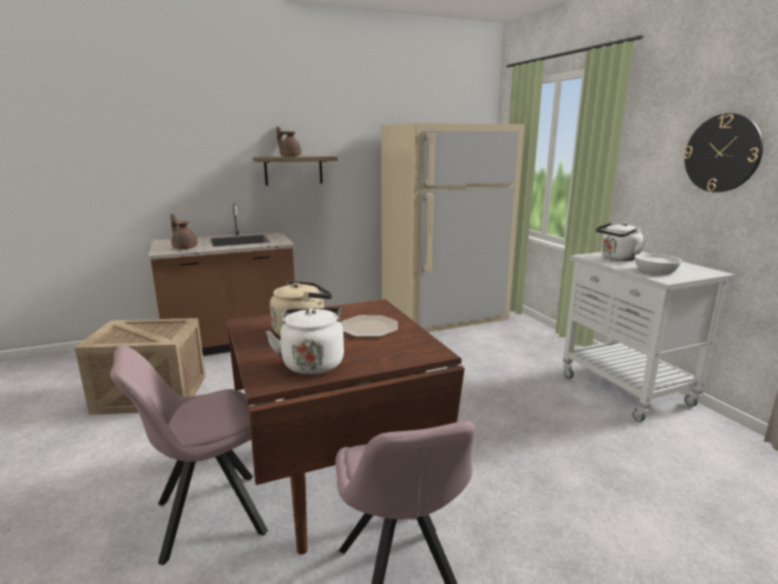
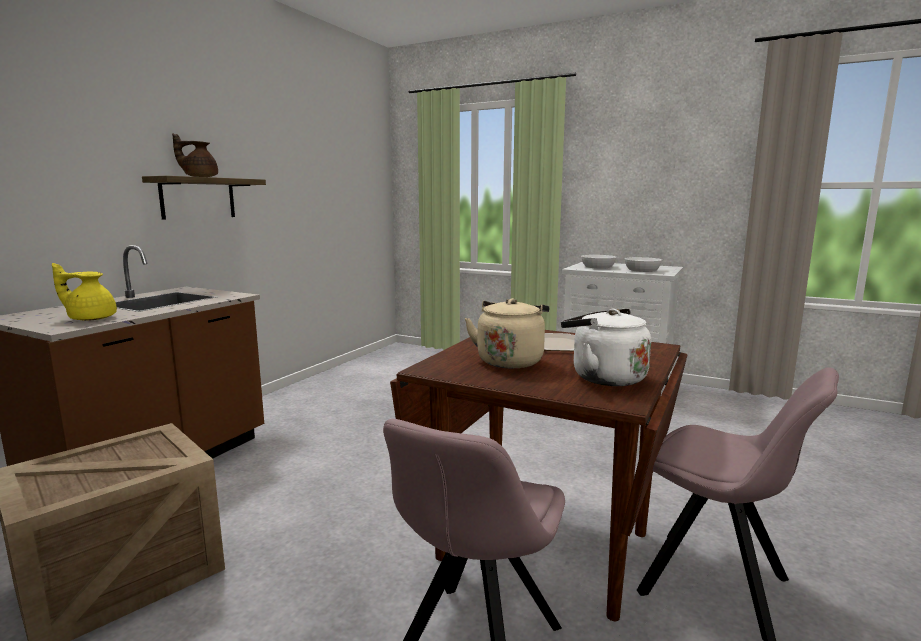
camera: 40 degrees left, 5 degrees down
brown teapot [170,214,198,249] -> yellow teapot [52,263,117,321]
beige fridge [381,123,525,333] -> none
white kettle [596,223,646,261] -> white bowl [581,255,617,269]
wall clock [684,113,763,192] -> none

